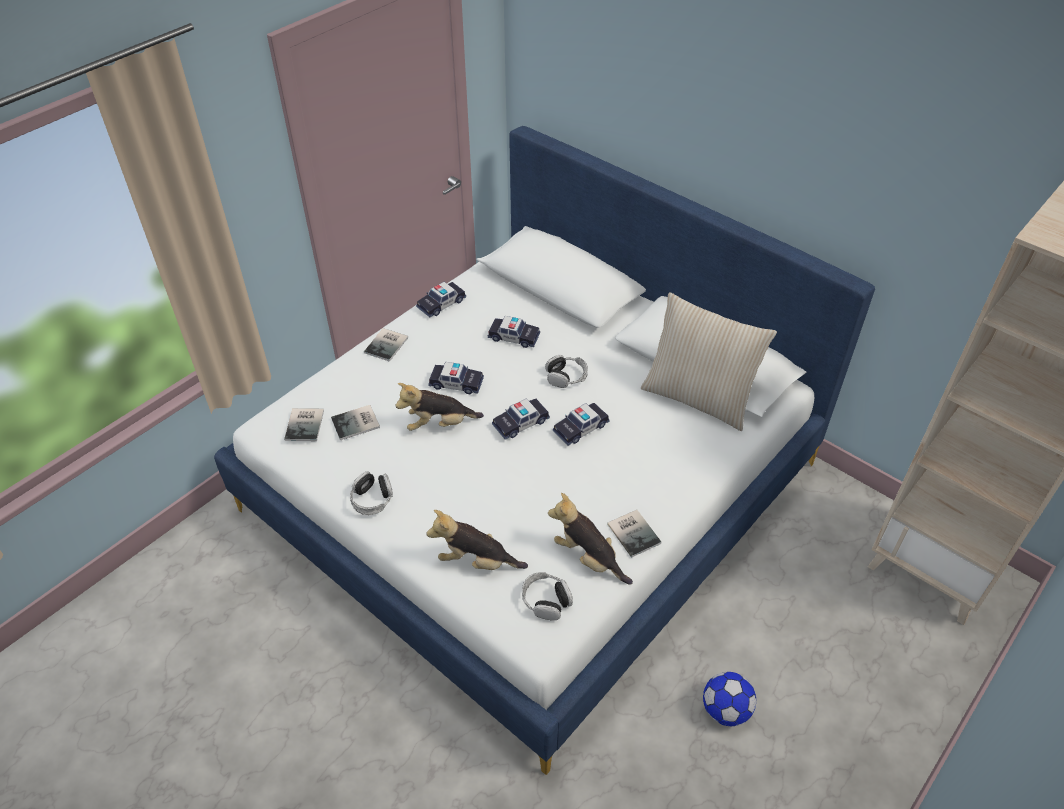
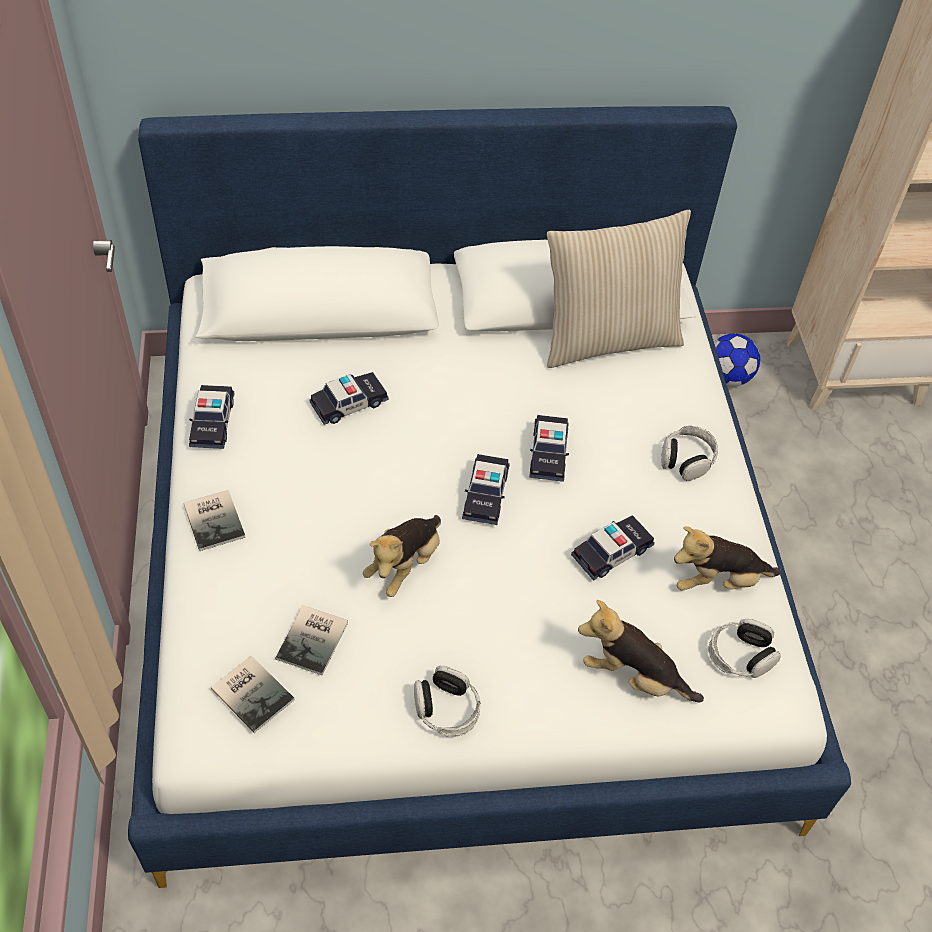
camera: 50 degrees left, 5 degrees up
plush toy [427,510,528,570] -> plush toy turned 60 degrees clockwise [578,600,704,702]
toy car [428,362,484,394] -> toy car moved to [571,515,655,581]
headphones [545,355,588,388] -> headphones moved to [661,426,718,481]
book [607,510,661,558] -> none
football [703,672,756,726] -> football moved to [714,334,760,386]

